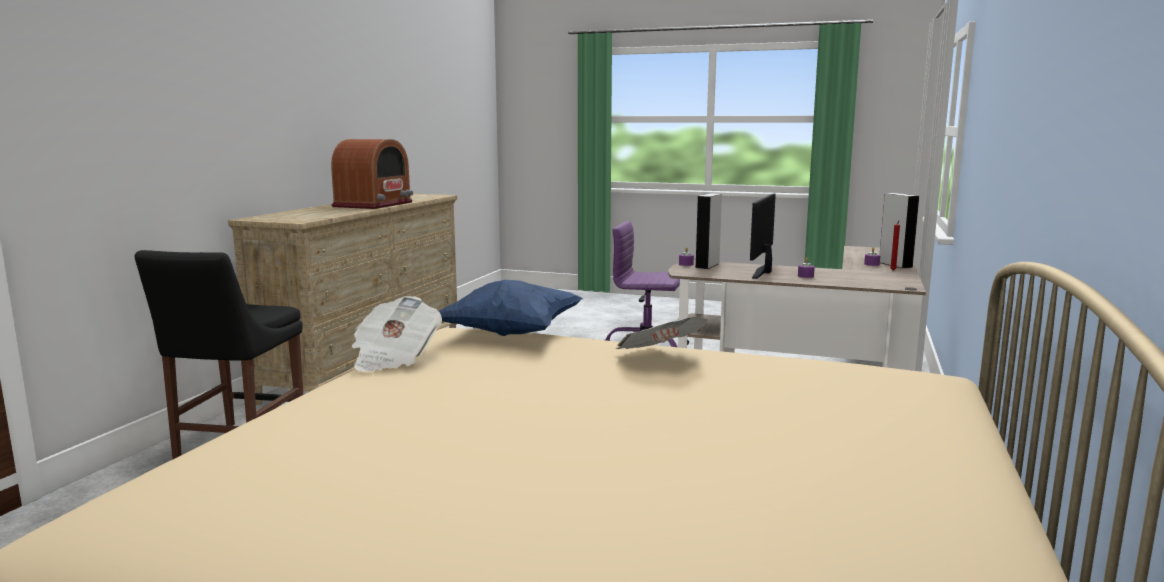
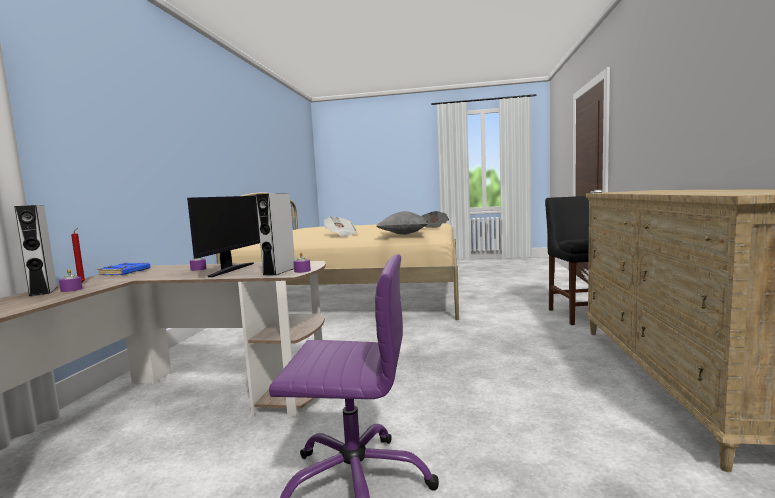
camera: 170 degrees right, 5 degrees down
radio [331,139,413,209] -> none
blue pillow [439,280,583,336] -> grey pillow [376,211,429,235]
none -> blue book [97,262,150,275]

